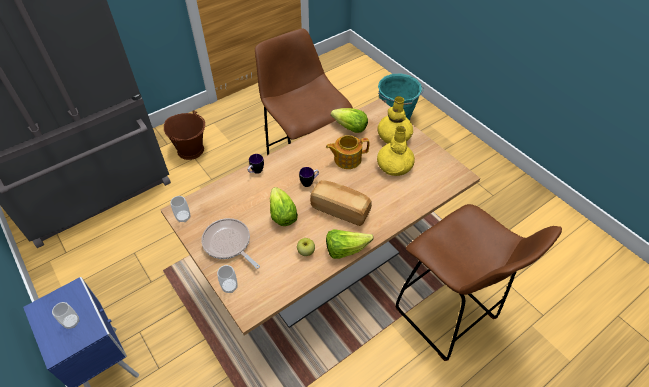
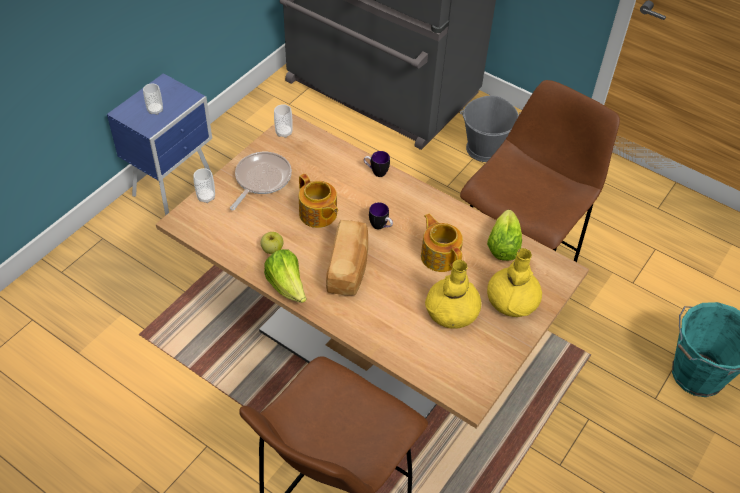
camera: 70 degrees right, 0 degrees up
brown bucket [164,110,205,160] -> grey bucket [460,95,520,162]
lettuce [270,187,298,226] -> teapot [299,174,338,228]

